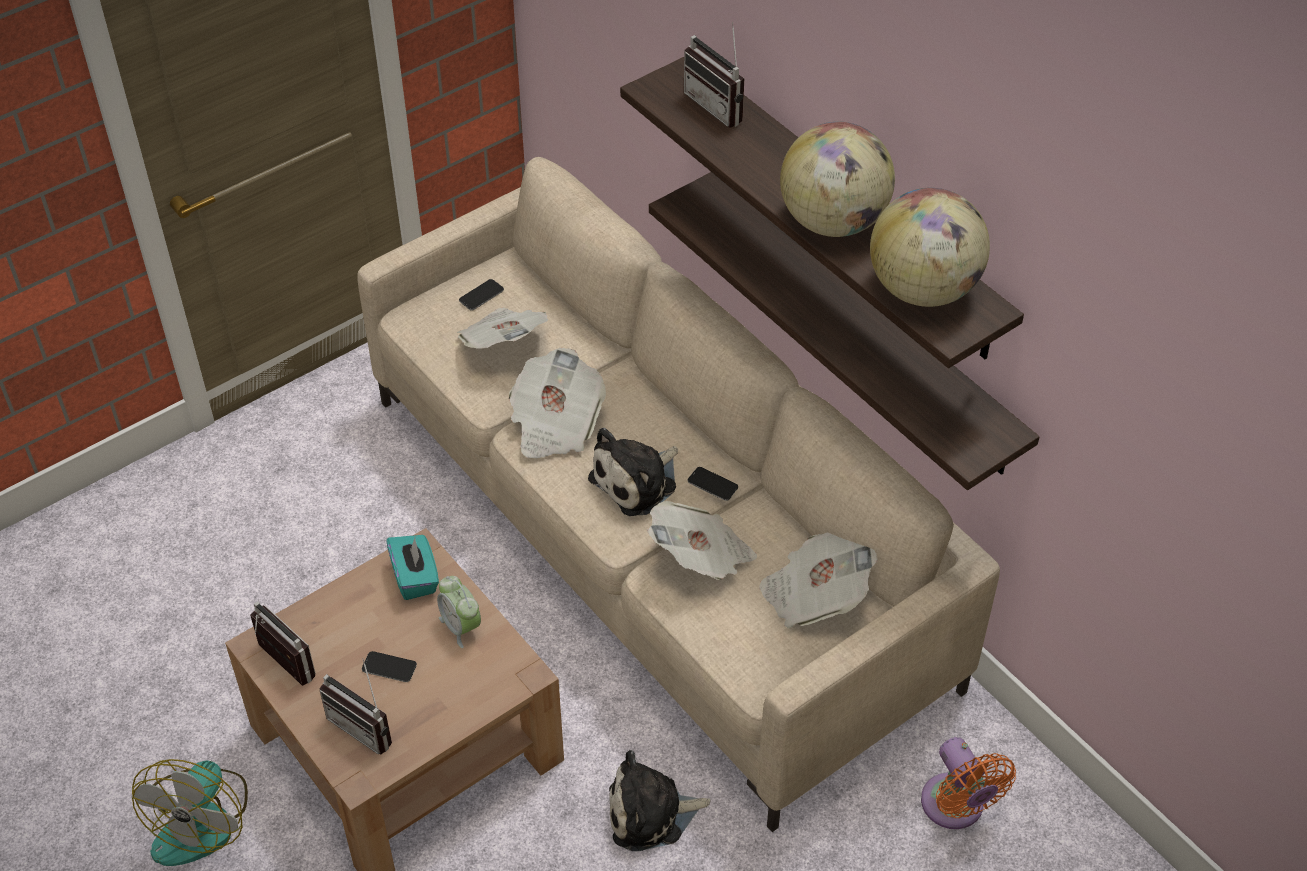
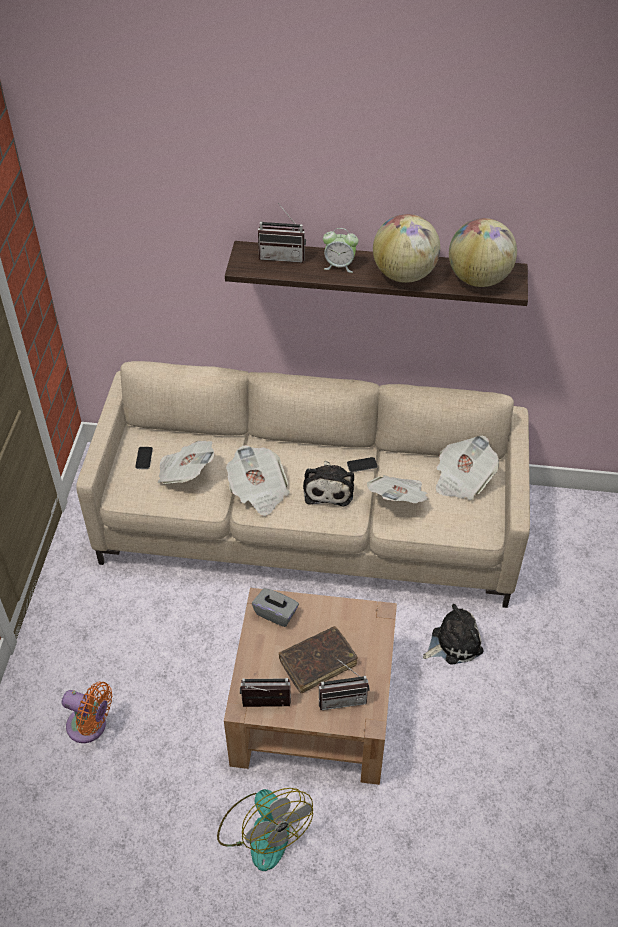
camera: 45 degrees left, 0 degrees up
phone [362,651,417,682] -> brown book [279,626,358,693]
turquoise tissue box [387,535,439,600] -> grey tissue box [252,588,299,627]
alarm clock [437,576,481,648] -> alarm clock moved to [323,228,358,273]
plush toy [609,750,711,851] -> plush toy turned 150 degrees counterclockwise [423,604,483,665]
shelf [649,172,1040,490] -> none
orange fan [921,737,1016,829] -> orange fan moved to [62,682,112,743]

